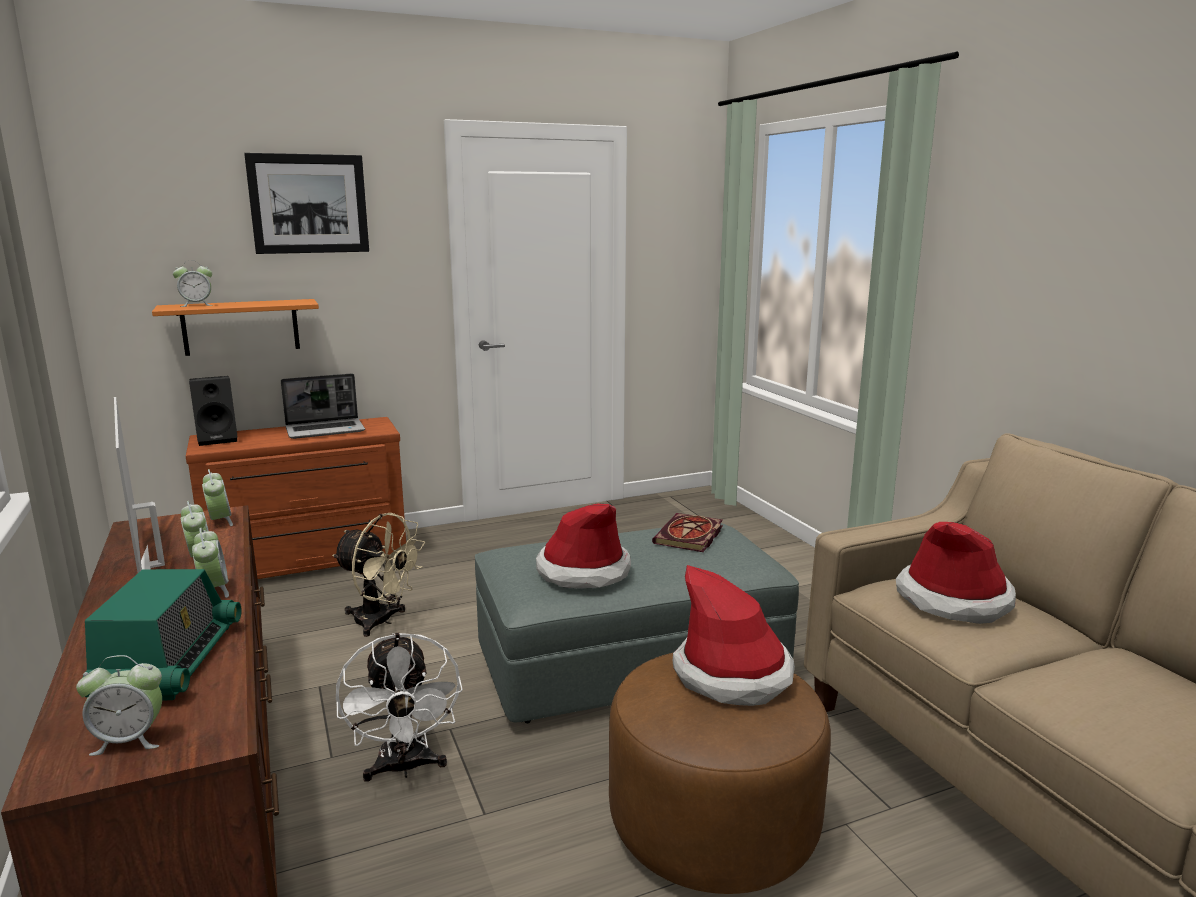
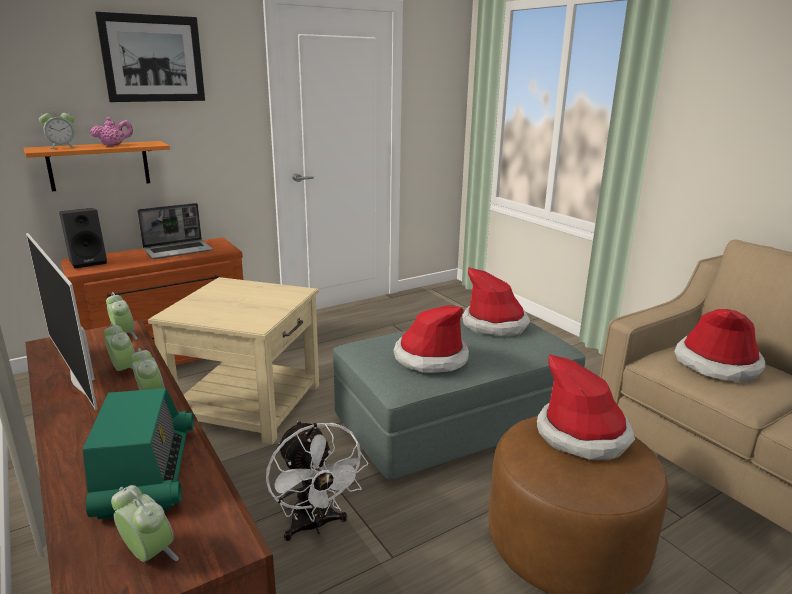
camera: 10 degrees left, 5 degrees up
alarm clock [76,655,162,756] -> alarm clock turned 120 degrees counterclockwise [111,485,179,562]
beige fan [332,513,425,637] -> beige side table [148,277,319,445]
book [652,513,723,552] -> hat [462,267,530,336]
none -> pink teapot [90,117,133,146]

